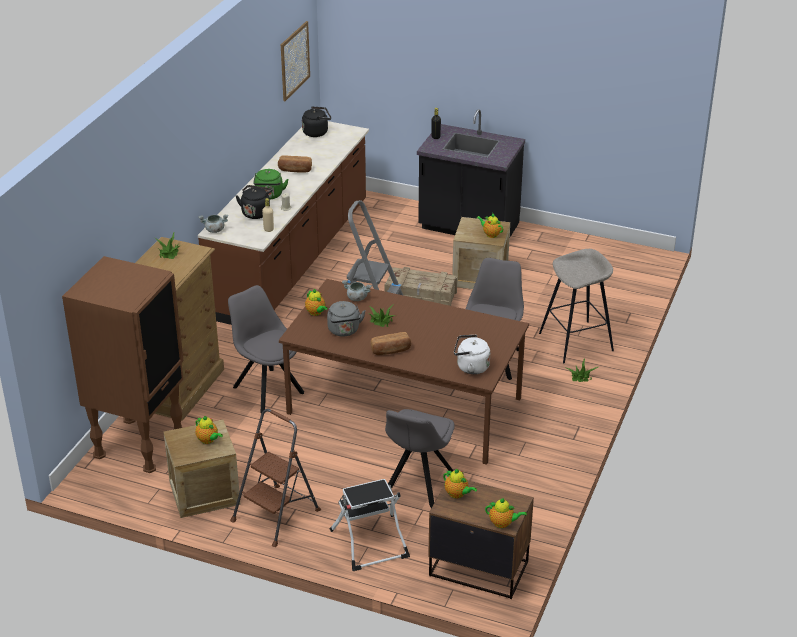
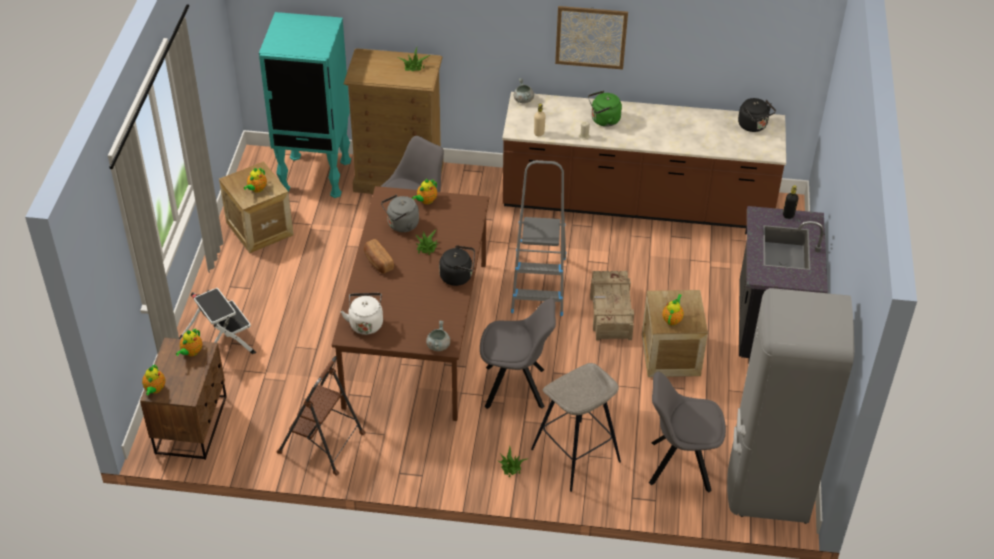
camera: 75 degrees right, 10 degrees up
brown cabinet [62,256,183,473] -> turquoise cabinet [259,12,351,198]
brown step ladder [230,409,321,547] -> brown step ladder moved to [277,356,366,476]
black kettle [236,185,273,219] -> black kettle moved to [439,245,475,286]
bread [278,155,312,173] -> none
picture [281,21,310,101] -> picture moved to [555,6,628,70]
grey cooking pot [342,280,372,301] -> grey cooking pot moved to [426,321,450,351]
grey chair [385,409,455,508] -> grey chair moved to [649,372,726,493]
none -> grey fridge [727,288,854,524]

